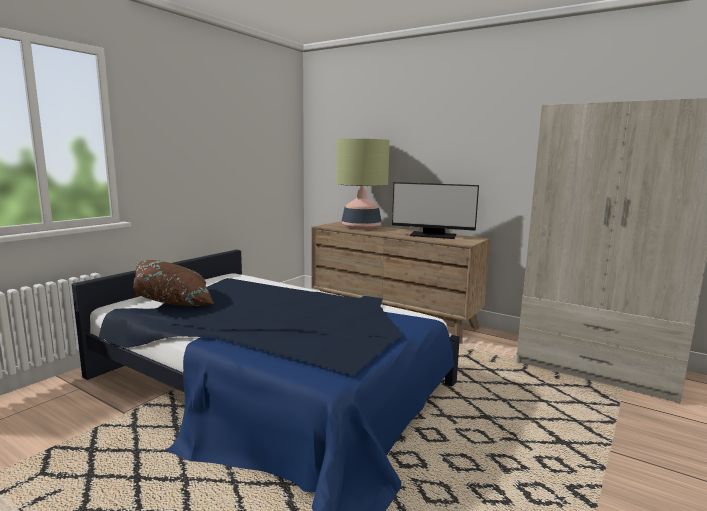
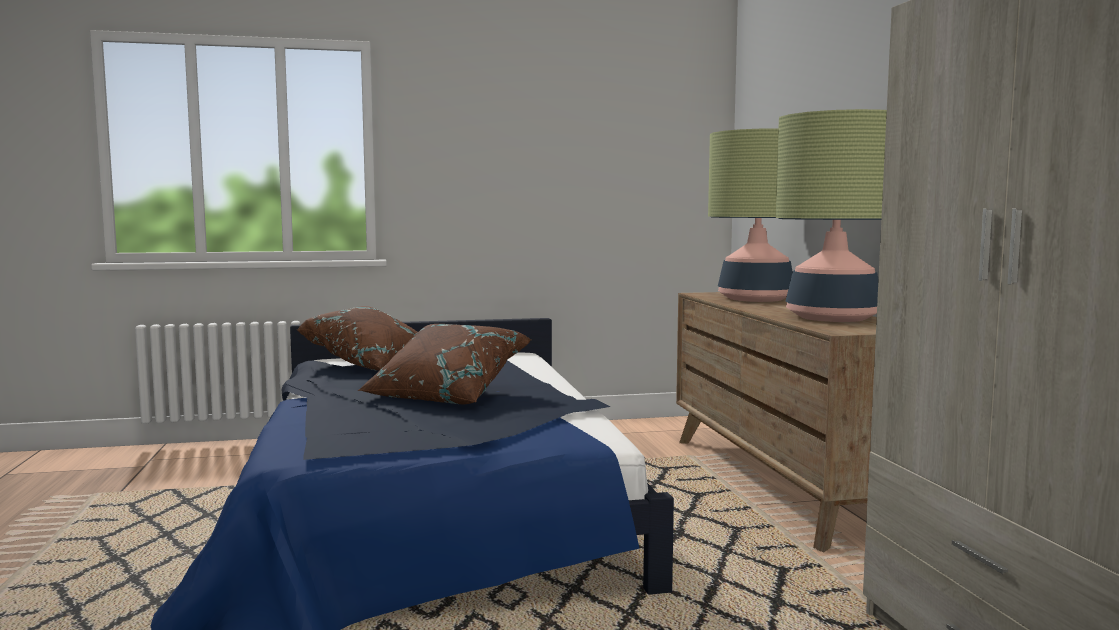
camera: 45 degrees right, 5 degrees down
monitor [392,182,479,239] -> table lamp [776,109,887,322]
none -> brown pillow [358,324,532,404]

